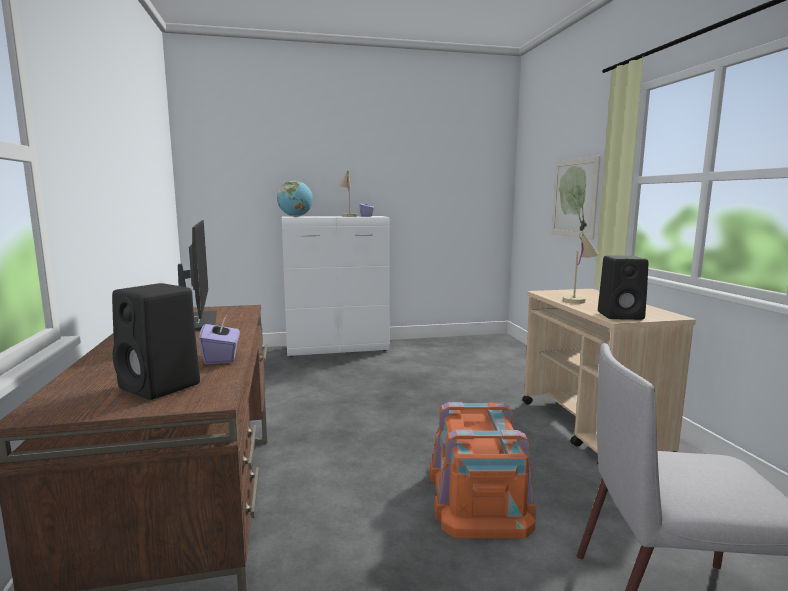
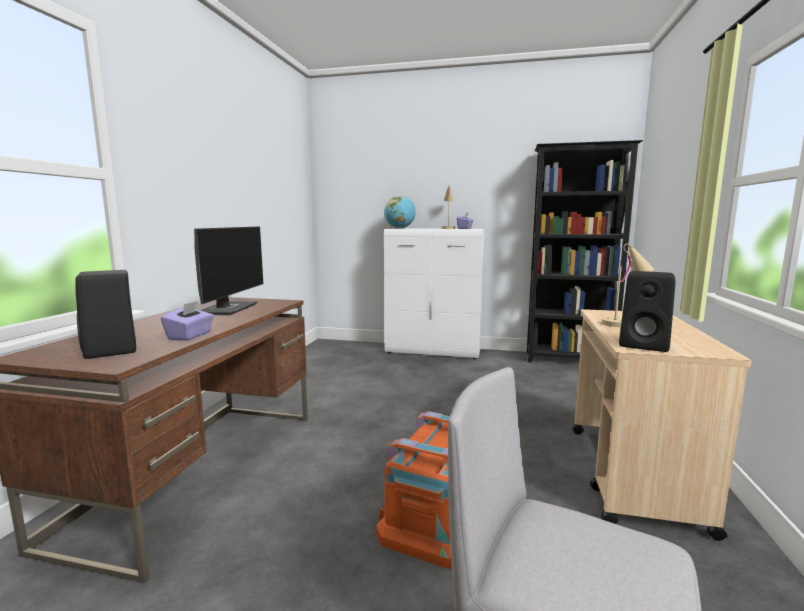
camera: 25 degrees right, 0 degrees up
picture [551,156,601,239] -> none
none -> black bookcase [527,140,643,362]

